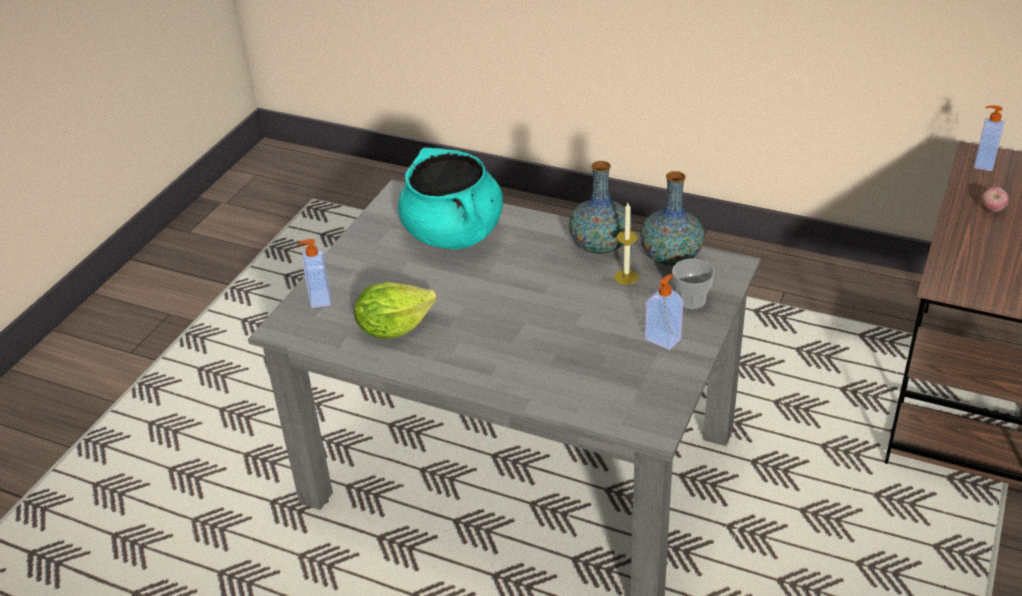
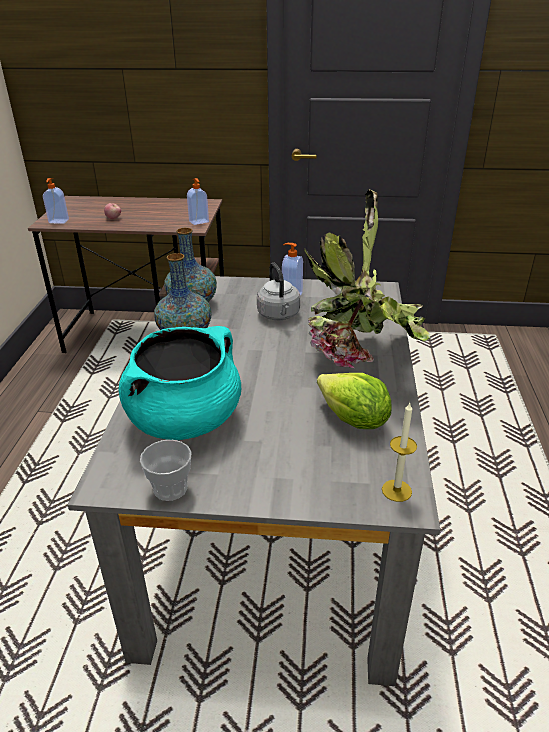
camera: 110 degrees left, 5 degrees down
soap dispenser [297,239,331,308] -> soap dispenser moved to [187,178,209,225]
candle [614,203,639,285] -> candle moved to [382,403,417,502]
cup [672,258,715,309] -> cup moved to [140,440,192,501]
none -> grey kettle [257,262,300,320]
none -> potted plant [304,189,431,368]

